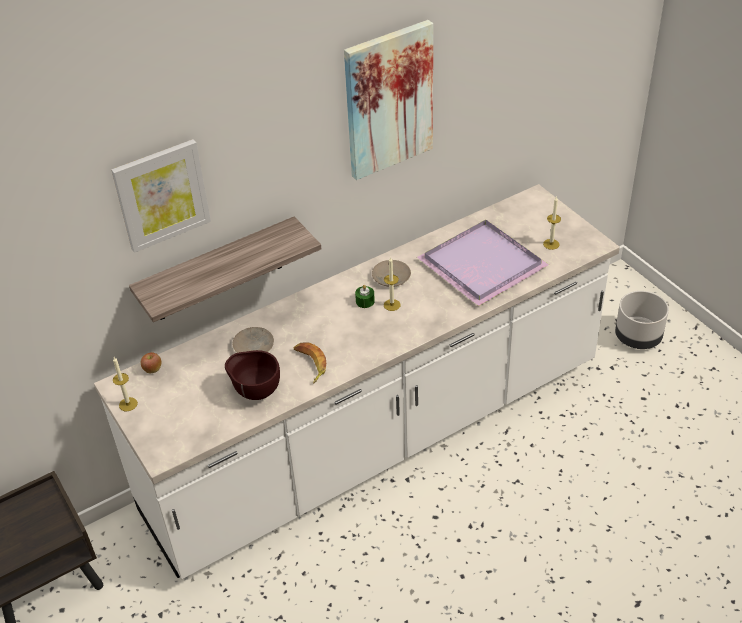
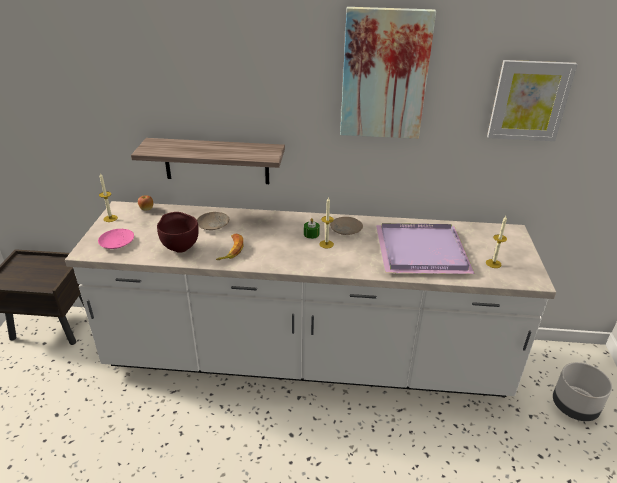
camera: 35 degrees right, 10 degrees down
picture [111,139,211,253] -> picture moved to [487,60,578,141]
none -> pink plate [98,229,134,249]

